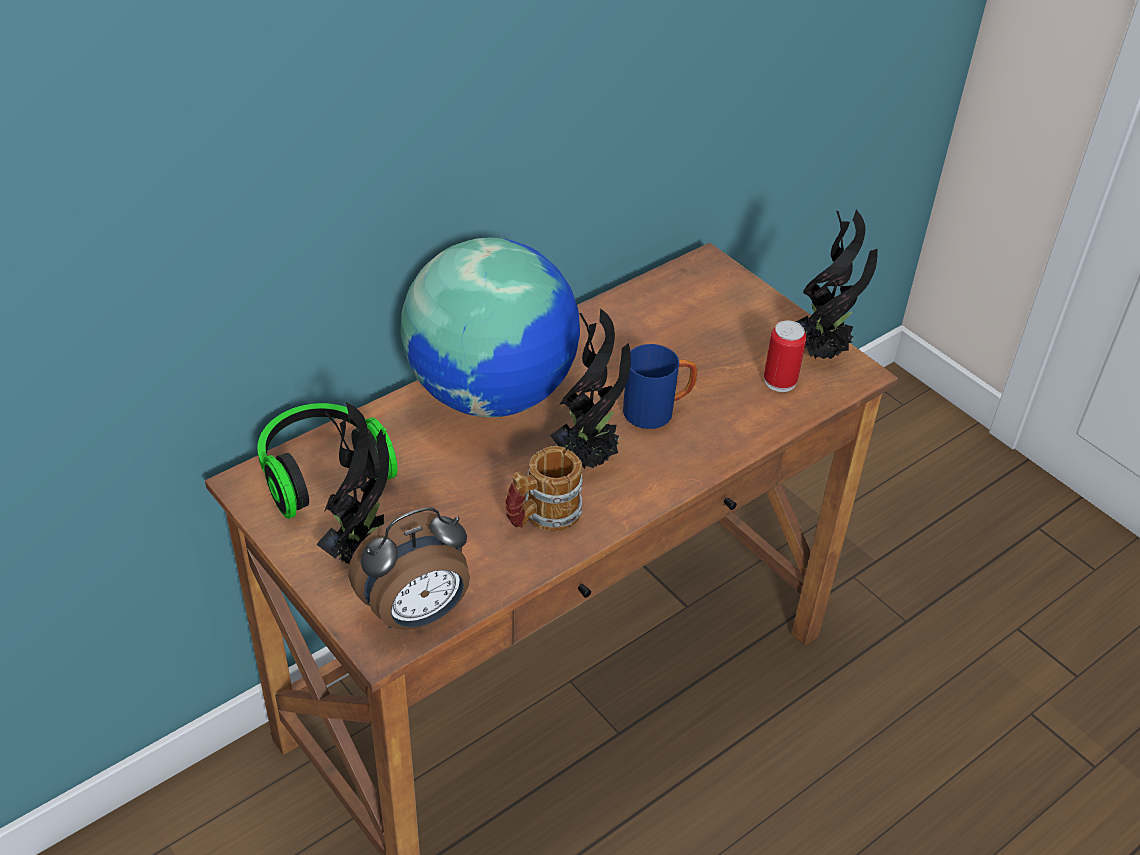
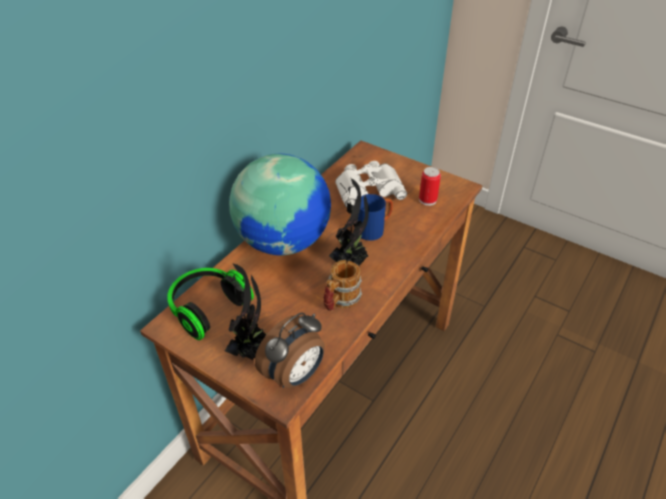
camera: 15 degrees left, 0 degrees up
potted plant [796,210,878,359] -> none
none -> white binoculars [335,161,407,207]

